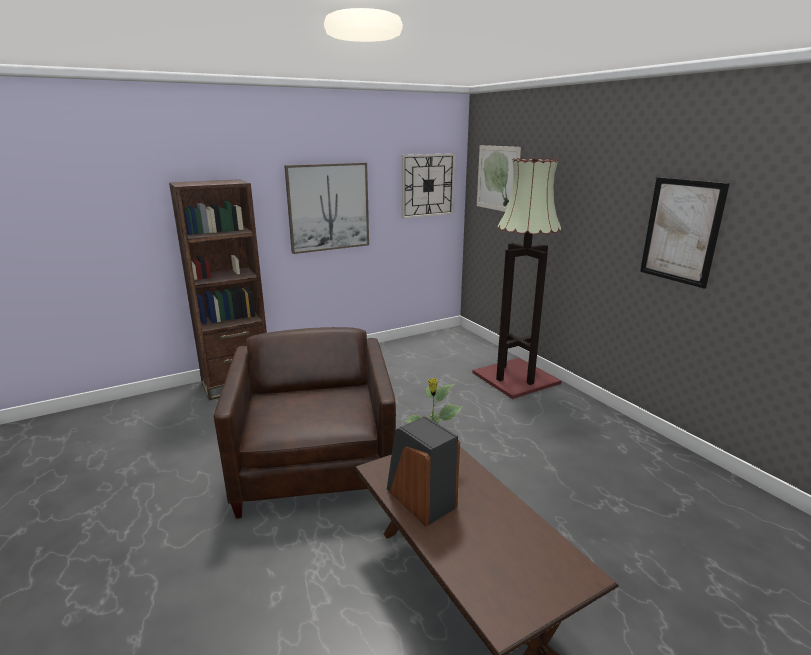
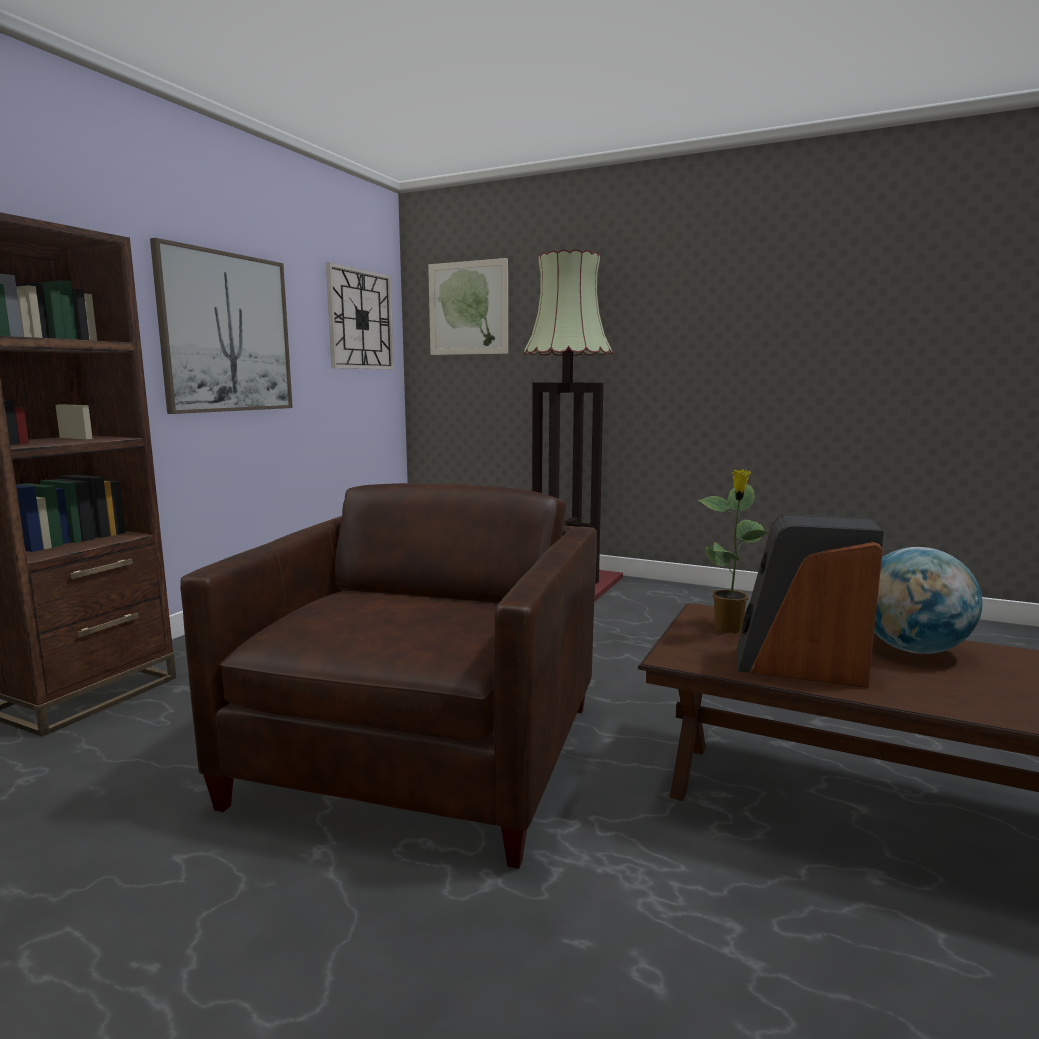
camera: 35 degrees left, 10 degrees down
brown armchair [214,327,396,518] -> brown armchair turned 60 degrees clockwise [180,483,597,869]
picture [640,177,730,289] -> none
none -> globe [874,547,982,654]

